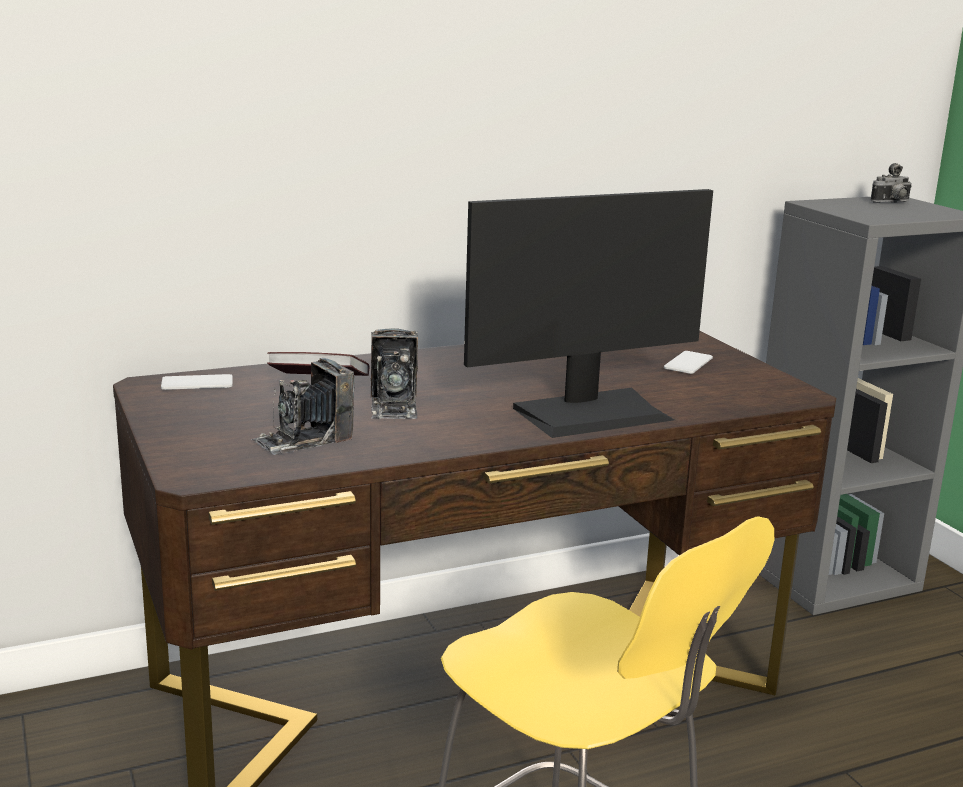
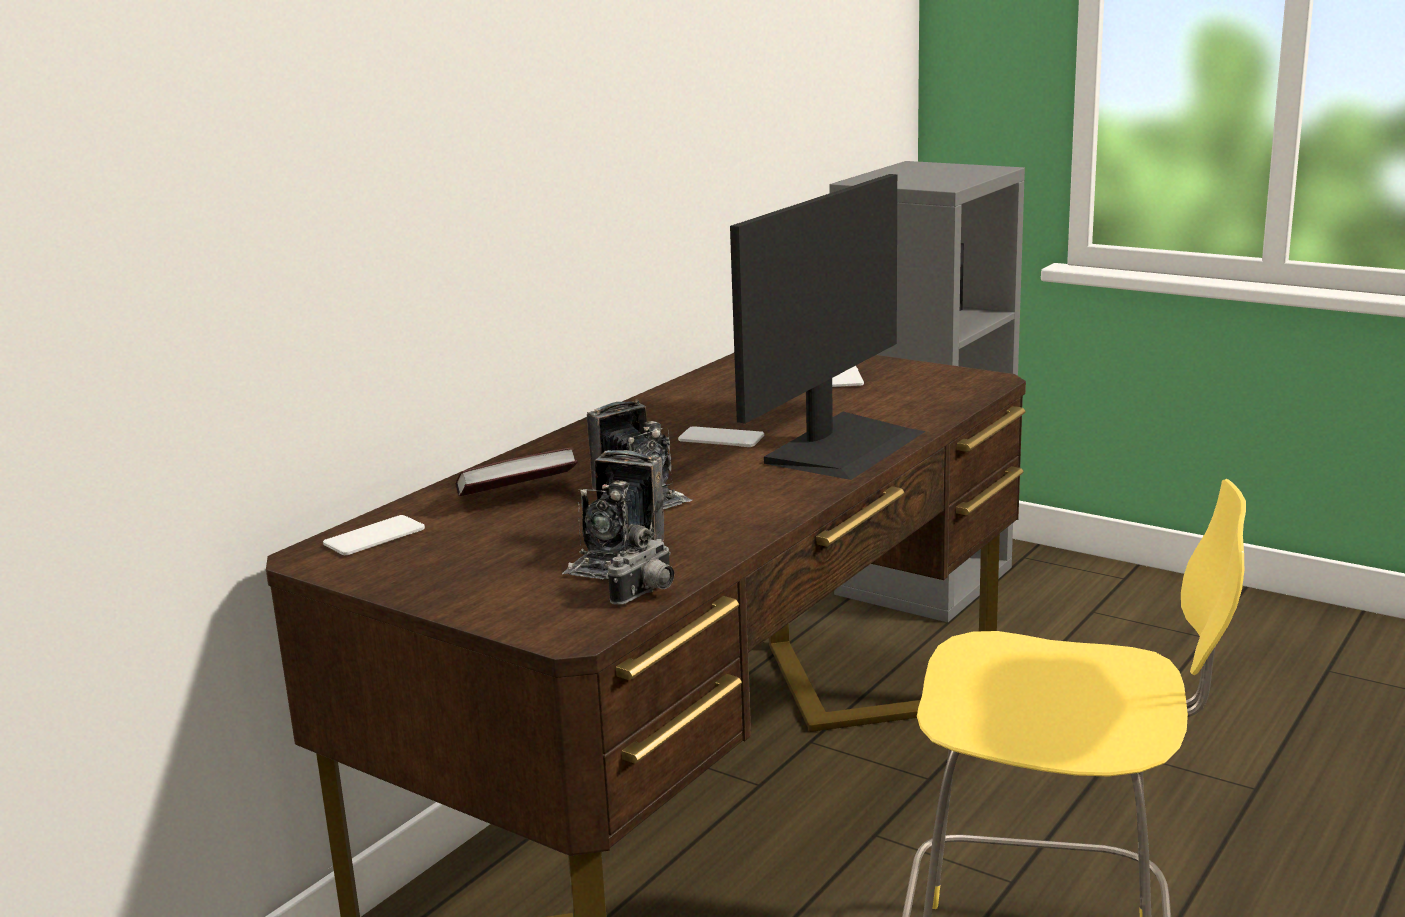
camera: 30 degrees left, 0 degrees up
camera [870,163,912,203] -> camera moved to [608,524,674,605]
none -> phone [678,426,764,447]

